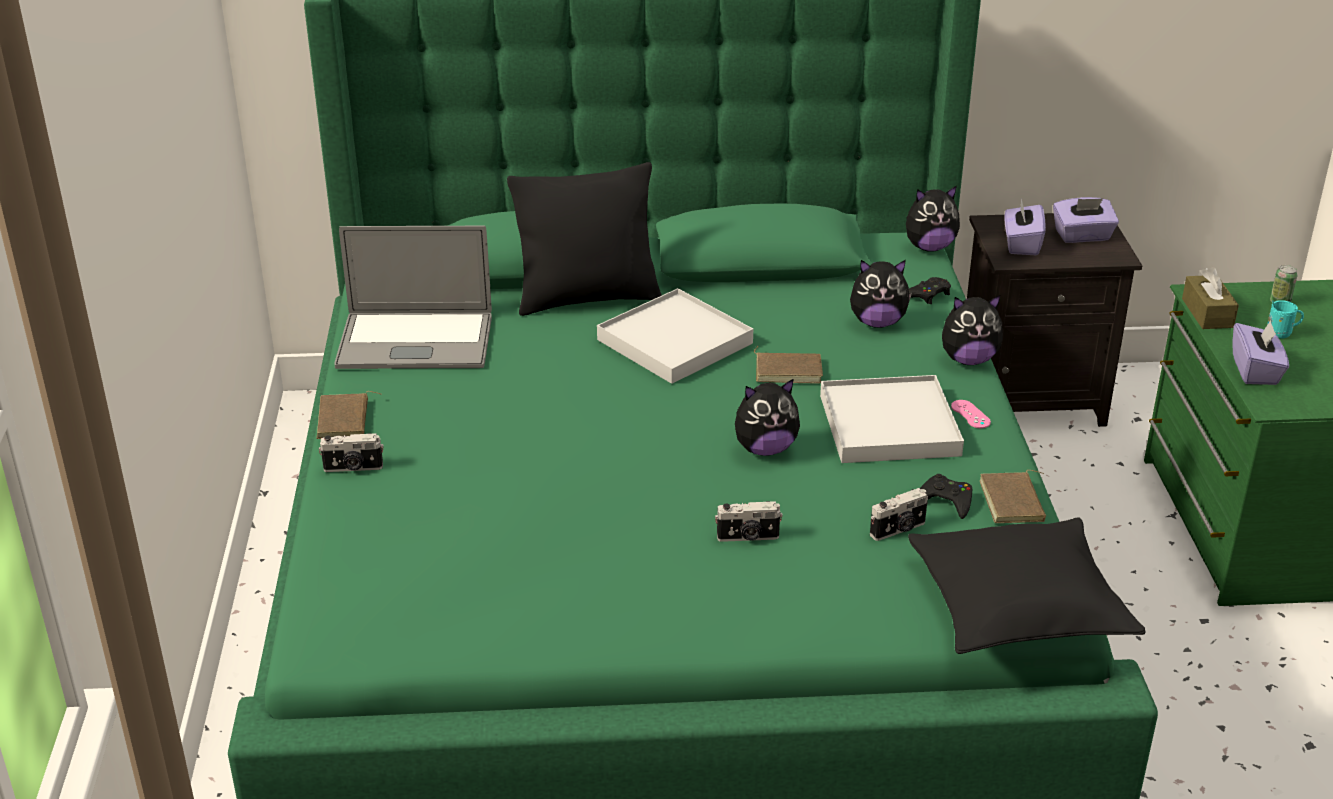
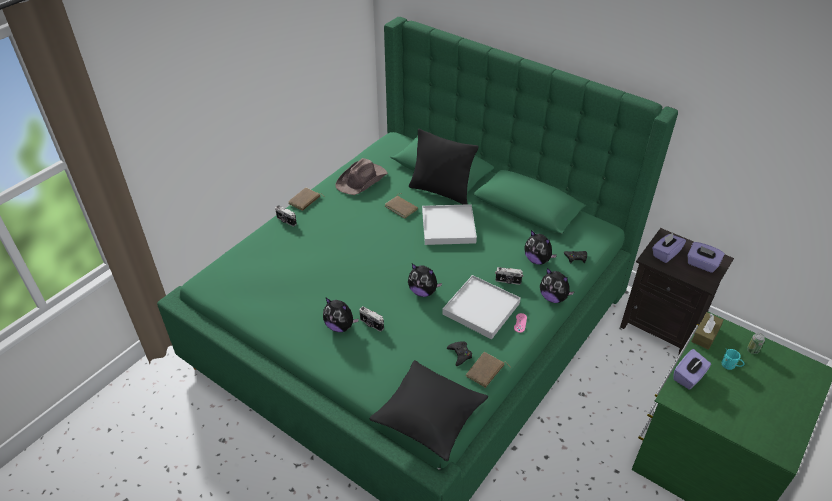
camera: 40 degrees right, 10 degrees up
laptop [334,226,492,369] -> brown hat [335,158,388,195]
brown book [754,346,823,384] -> brown book moved to [385,193,418,219]
camera [870,488,928,541] -> camera moved to [495,267,524,285]
plush toy [906,186,960,252] -> plush toy moved to [323,297,359,332]

